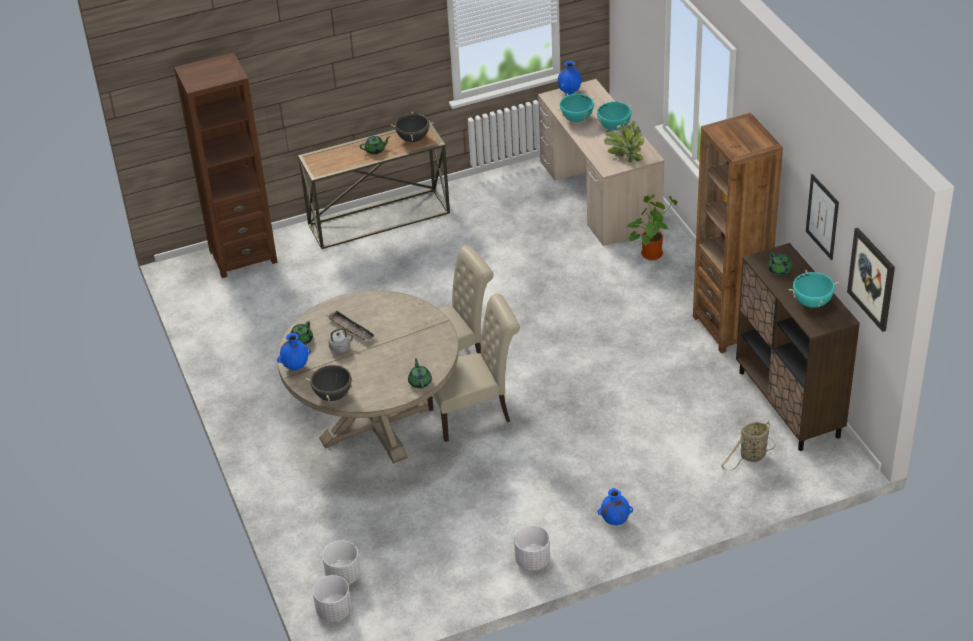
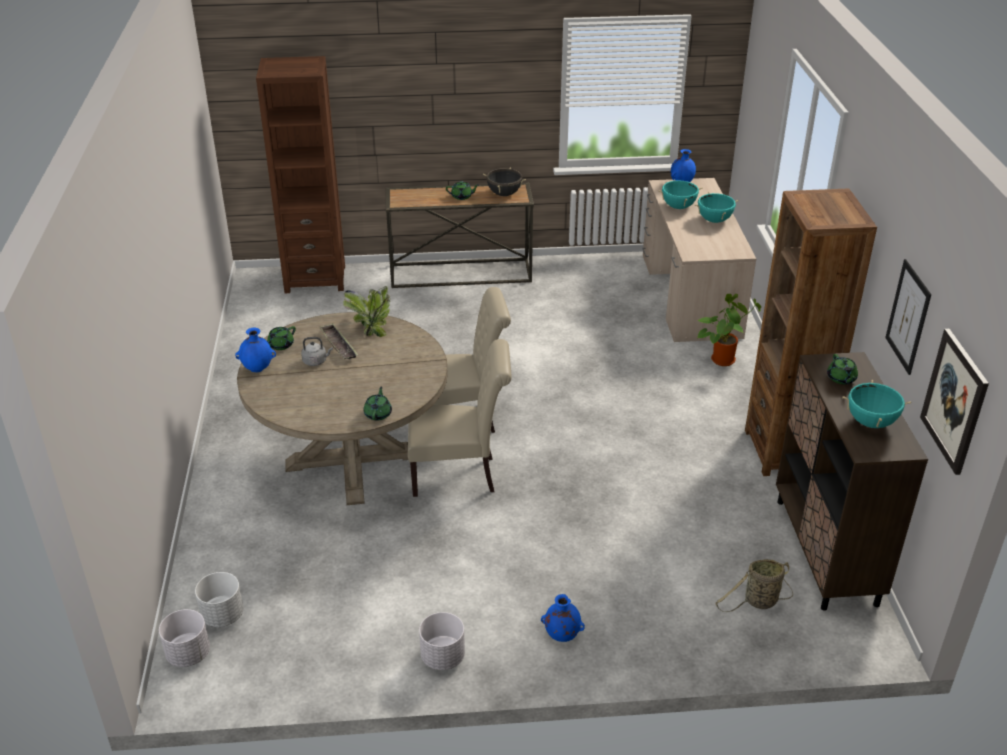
camera: 15 degrees right, 5 degrees down
black cooking pot [306,362,356,401] -> none
potted plant [604,120,644,162] -> potted plant moved to [343,286,390,337]

